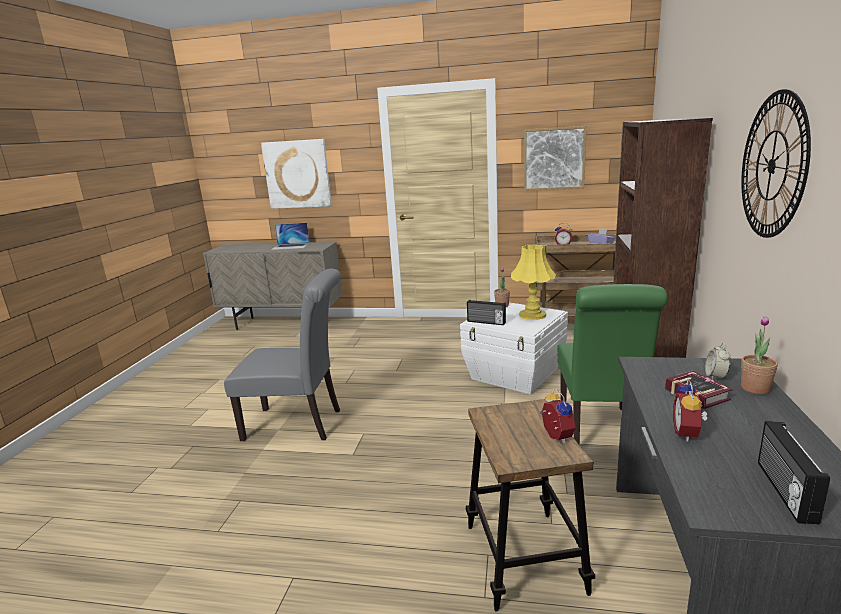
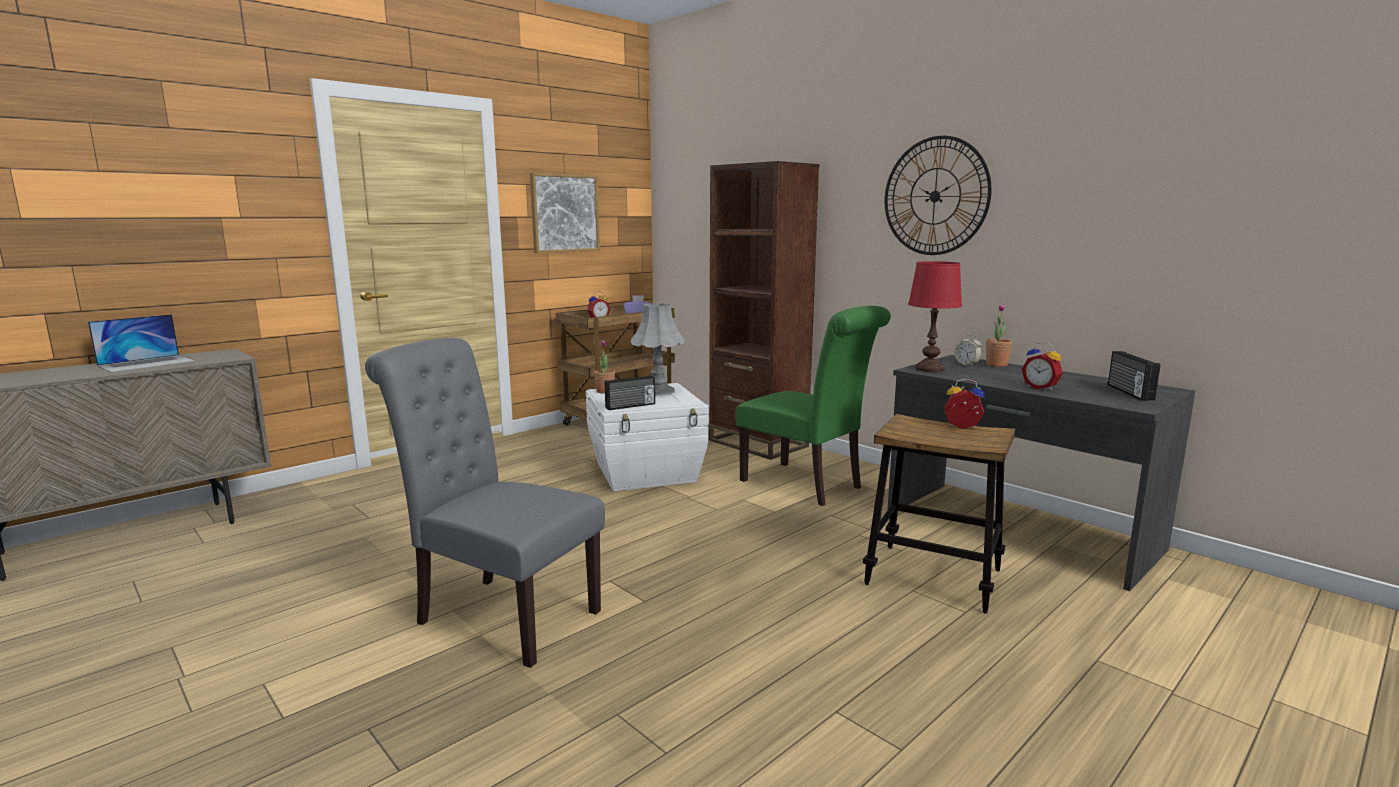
camera: 55 degrees left, 5 degrees down
grey chair [224,269,341,441] -> grey chair turned 105 degrees counterclockwise [365,338,605,668]
picture [261,139,332,209] -> none
yellow table lamp [511,244,556,320] -> grey table lamp [630,303,685,396]
book [665,371,733,409] -> none
radio [758,421,830,524] -> radio turned 45 degrees clockwise [1108,351,1160,401]
none -> red table lamp [908,261,962,372]

